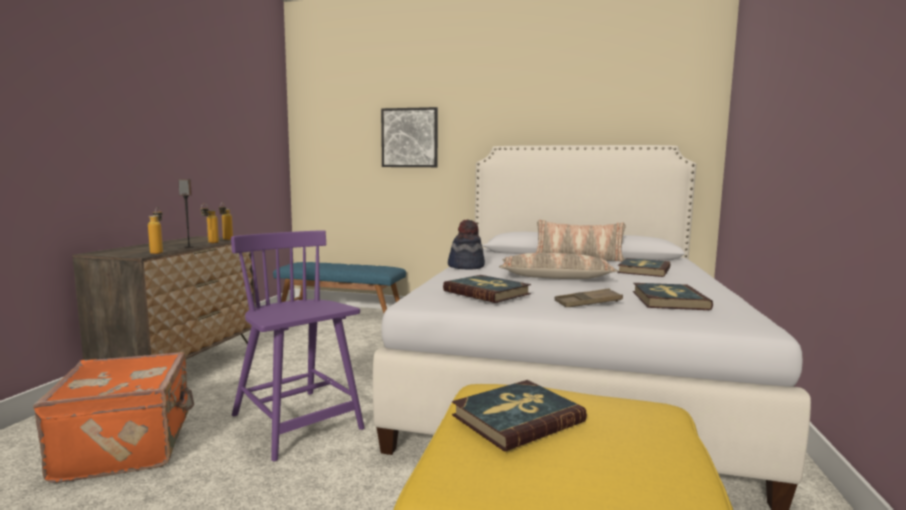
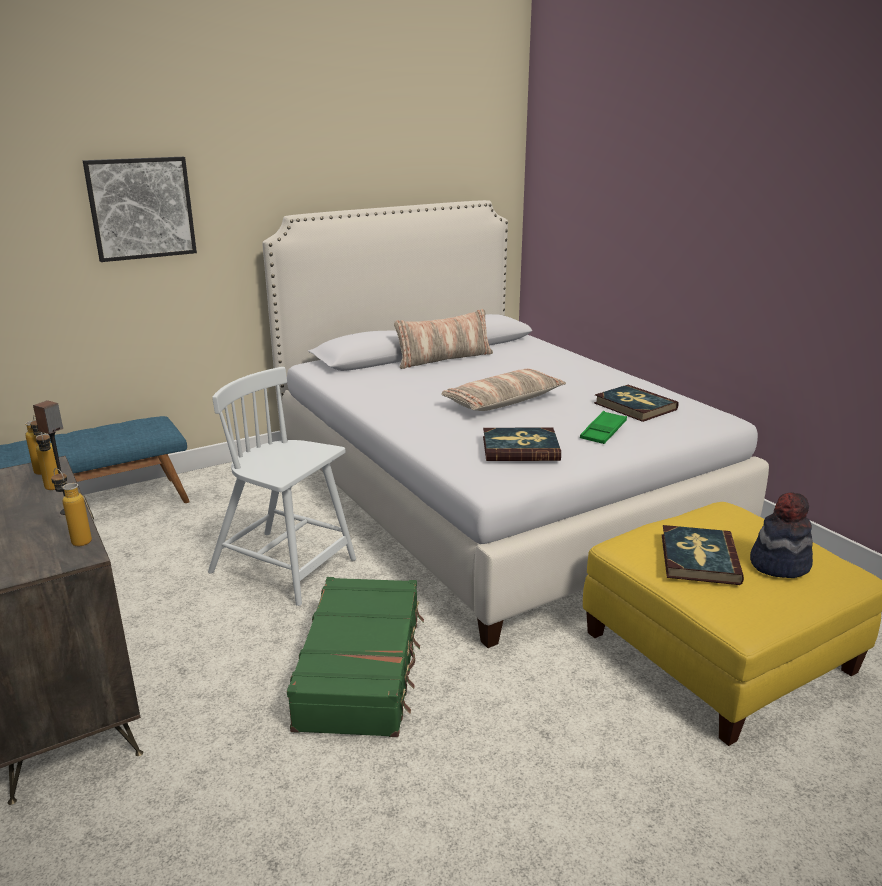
camera: 45 degrees left, 15 degrees up
orange suitcase [33,352,194,483] -> none
purple chair [231,230,365,461] -> green suitcase [287,577,424,737]
hat [448,220,485,269] -> hat moved to [750,492,813,578]
brown tray [555,288,623,307] -> green tray [580,411,627,444]
book [617,258,671,277] -> none
none -> white chair [208,367,356,606]

